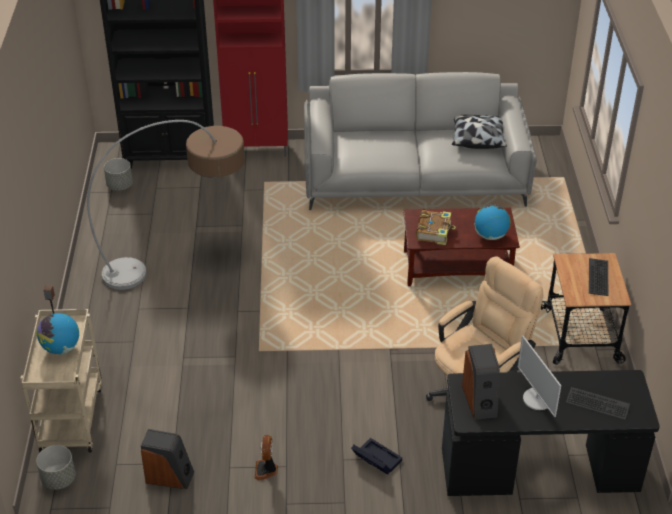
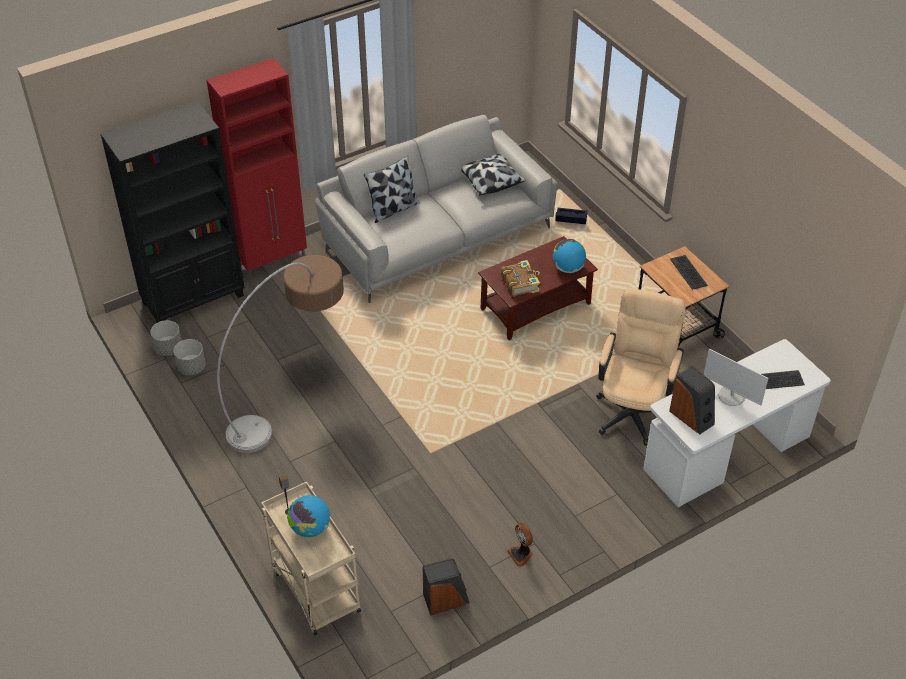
camera: 30 degrees left, 5 degrees up
grey planter [36,445,76,490] -> grey planter moved to [174,339,206,375]
black storage box [351,438,402,475] -> black storage box moved to [556,208,588,224]
black desk [442,370,660,496] -> white desk [643,339,831,507]
none -> pillow [364,156,420,223]

